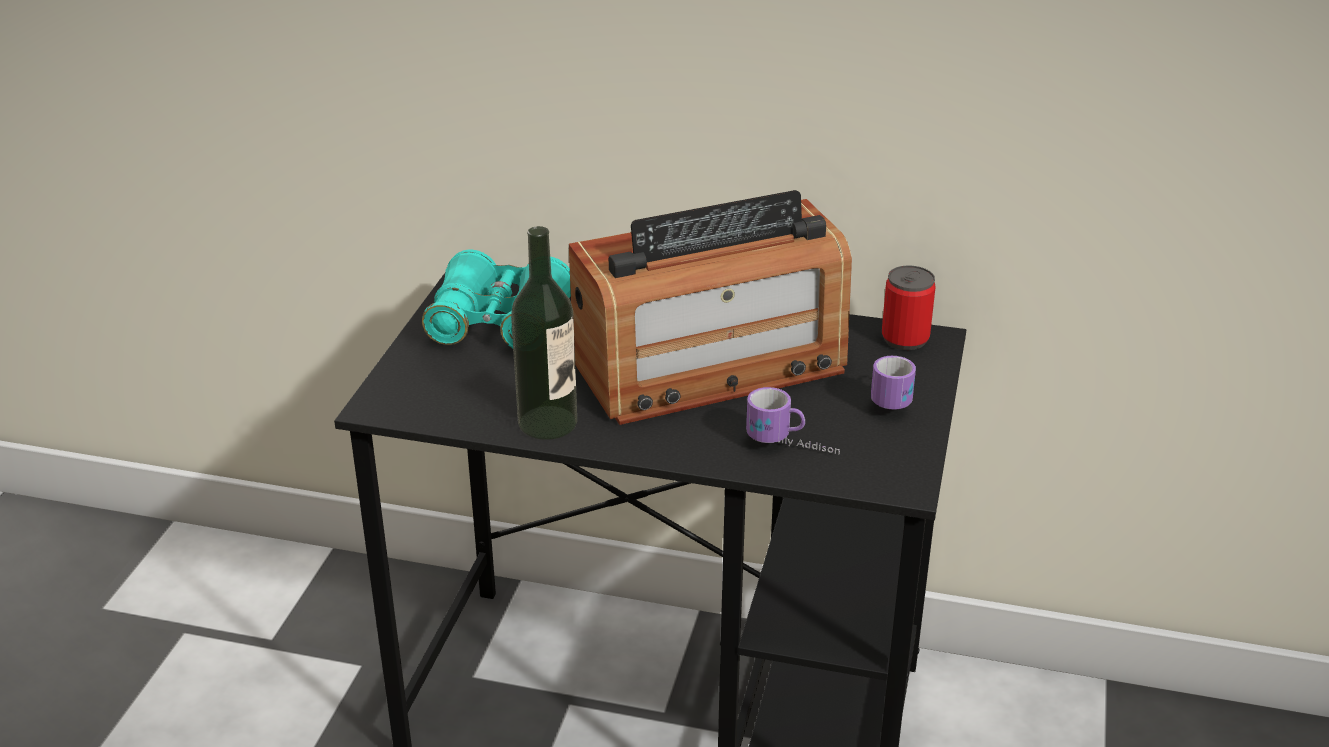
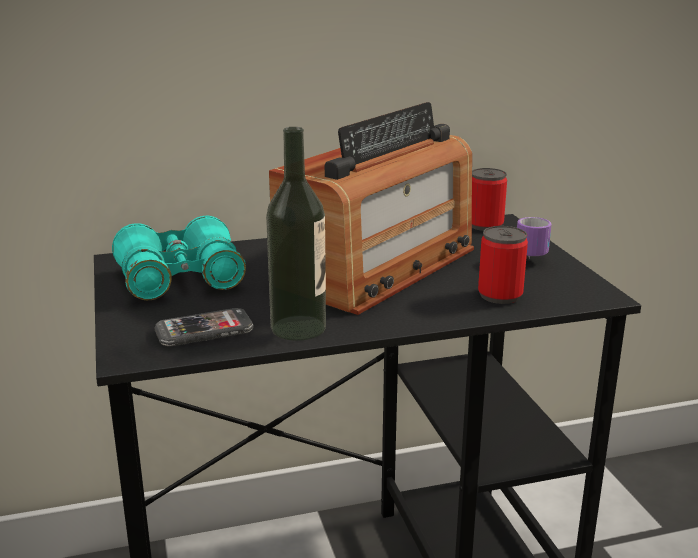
camera: 30 degrees left, 10 degrees down
mug [746,387,840,454] -> can [478,226,528,304]
none -> phone [155,308,254,347]

